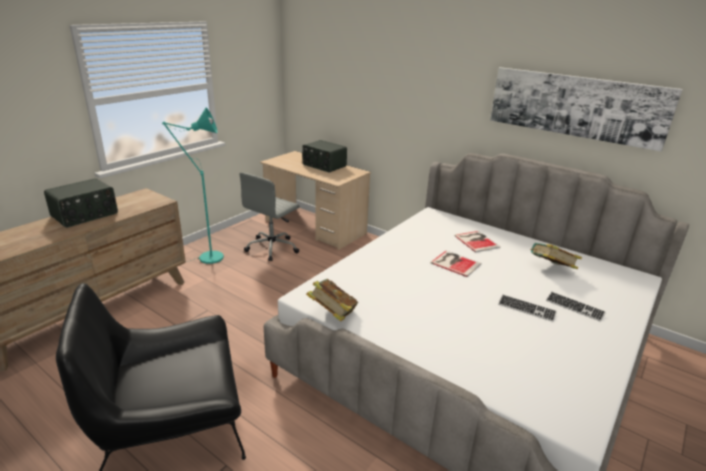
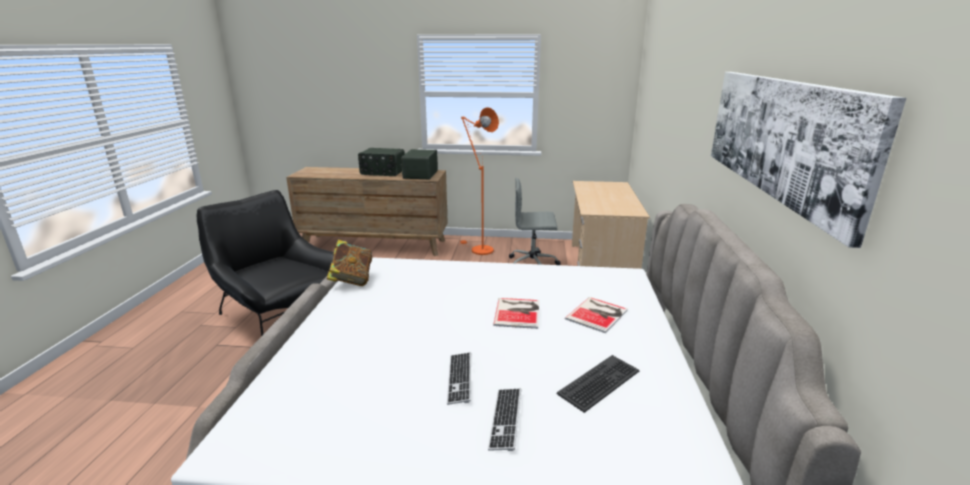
camera: 60 degrees right, 5 degrees down
turquoise floor lamp [162,108,224,264] -> orange floor lamp [460,107,499,255]
radio [302,140,347,173] -> radio moved to [401,149,438,180]
book [530,243,582,269] -> keyboard [556,355,639,413]

